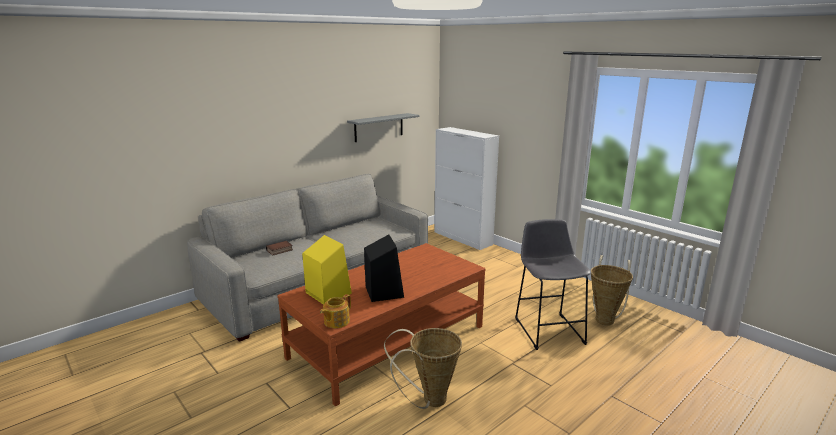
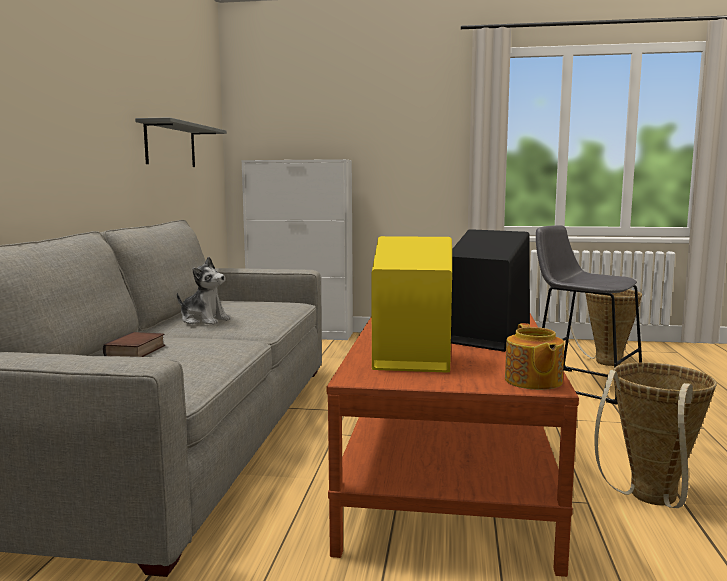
camera: 40 degrees left, 10 degrees down
none -> plush toy [177,257,231,325]

